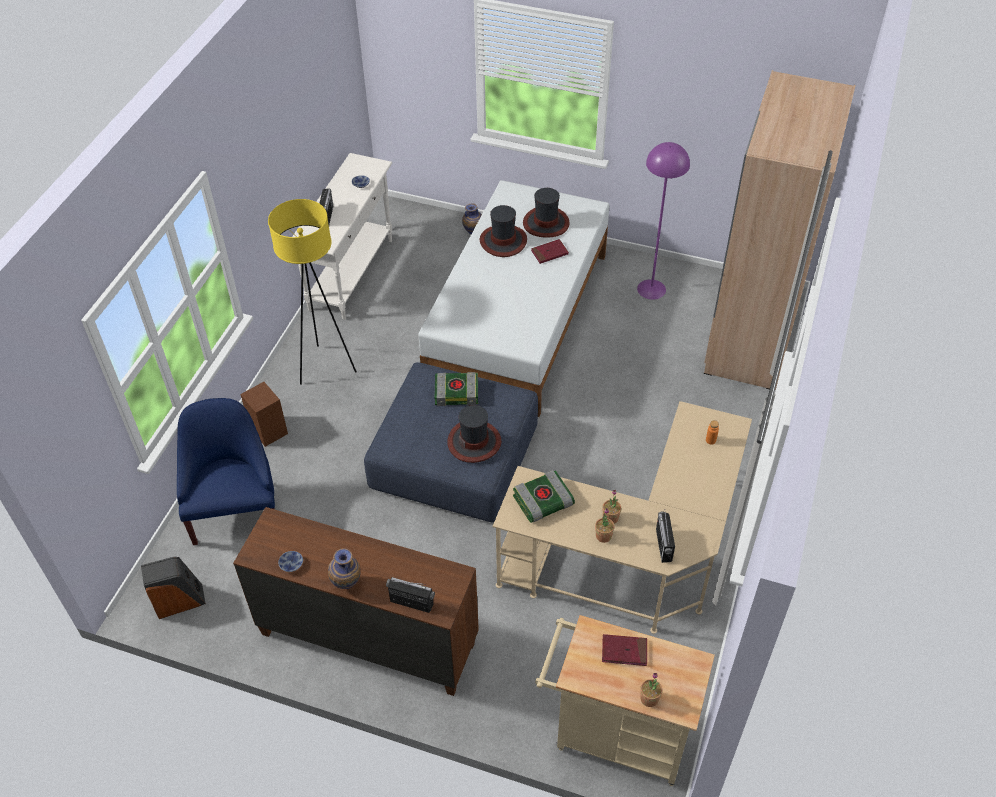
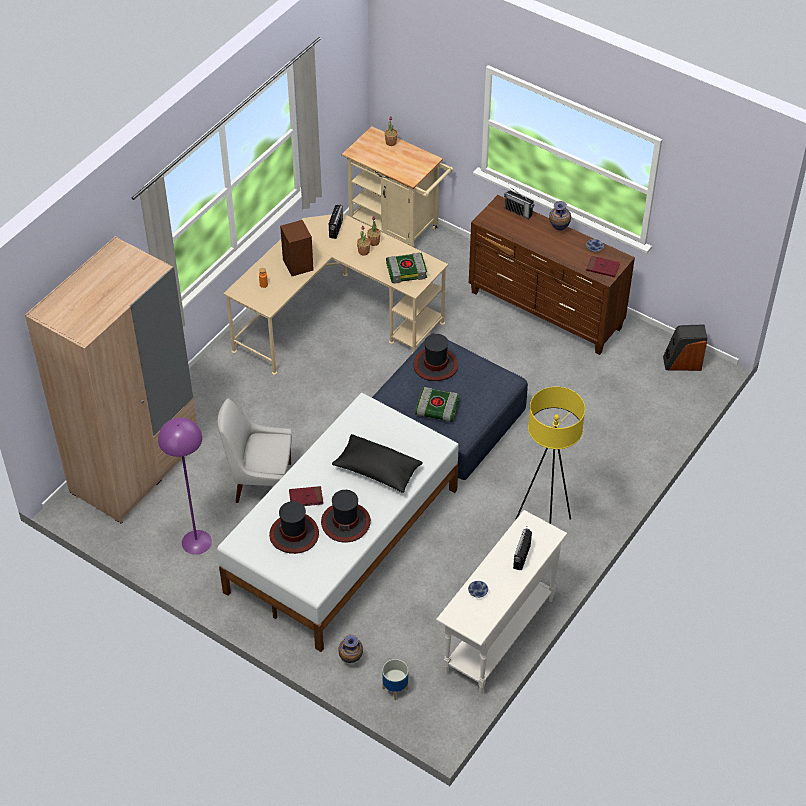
camera: 165 degrees left, 0 degrees up
blue armchair [177,398,275,545] -> none
brown speaker [240,382,288,447] -> brown speaker moved to [280,220,314,276]
red book [602,634,647,666] -> red book moved to [586,256,620,277]
none -> white chair [217,398,292,503]
none -> black pillow [332,434,423,493]
none -> planter [382,659,408,700]

